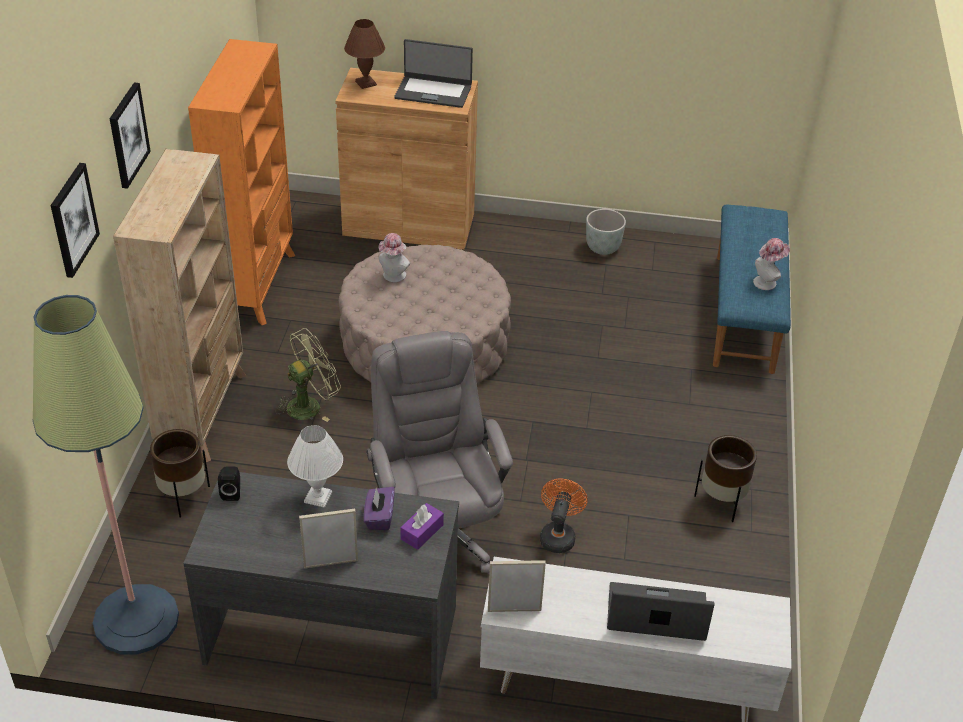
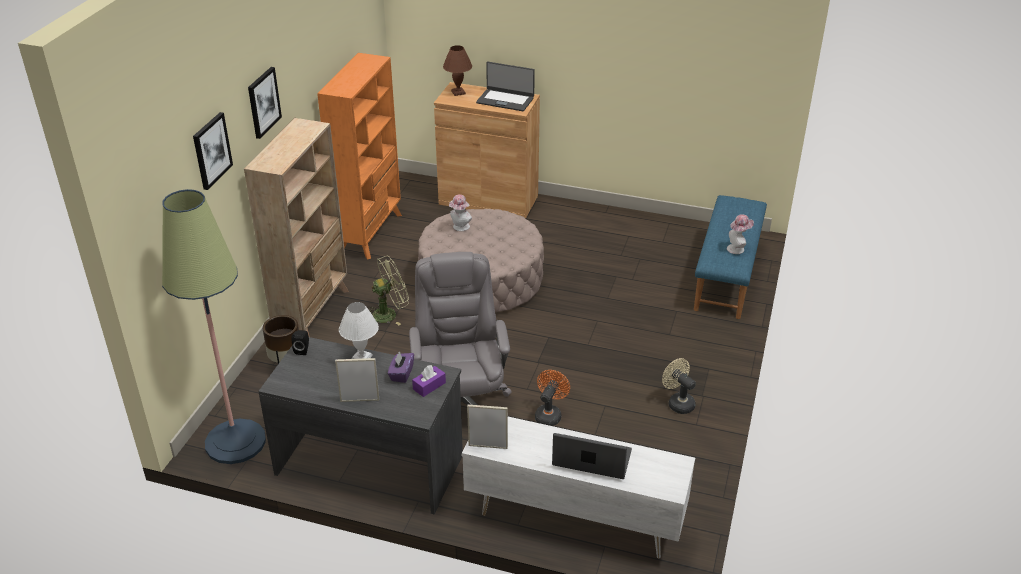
camera: 10 degrees right, 5 degrees down
grey planter [586,209,626,255] -> none
brown planter [694,435,757,522] -> beige fan [662,358,696,414]

